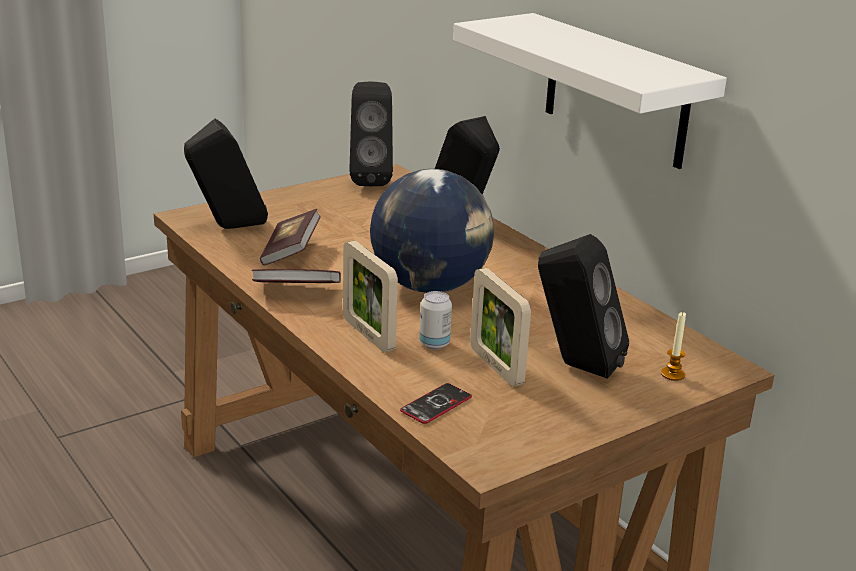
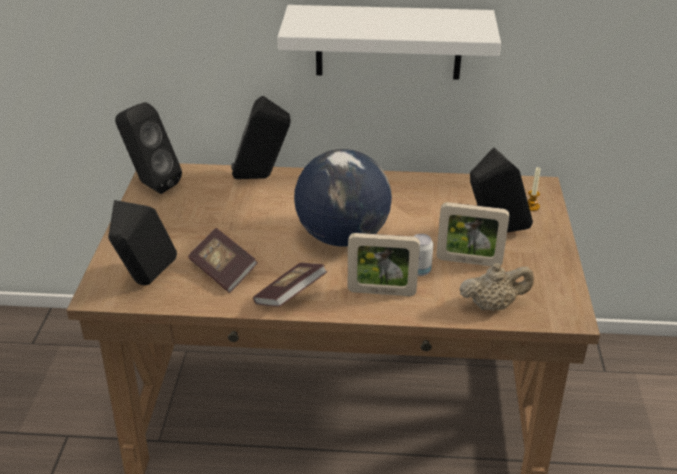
camera: 50 degrees left, 10 degrees up
phone [400,383,472,424] -> beige teapot [459,263,534,310]

